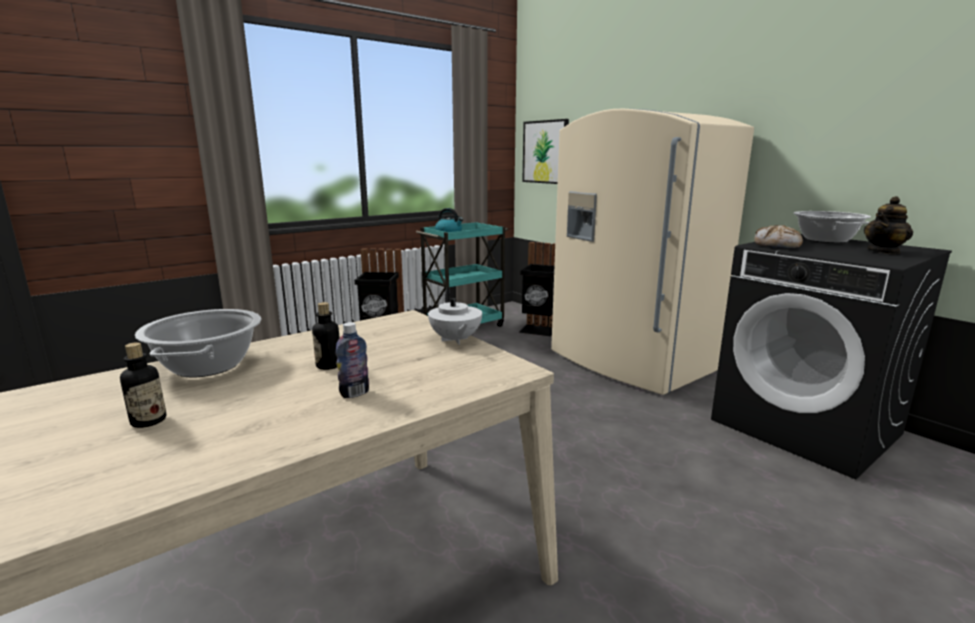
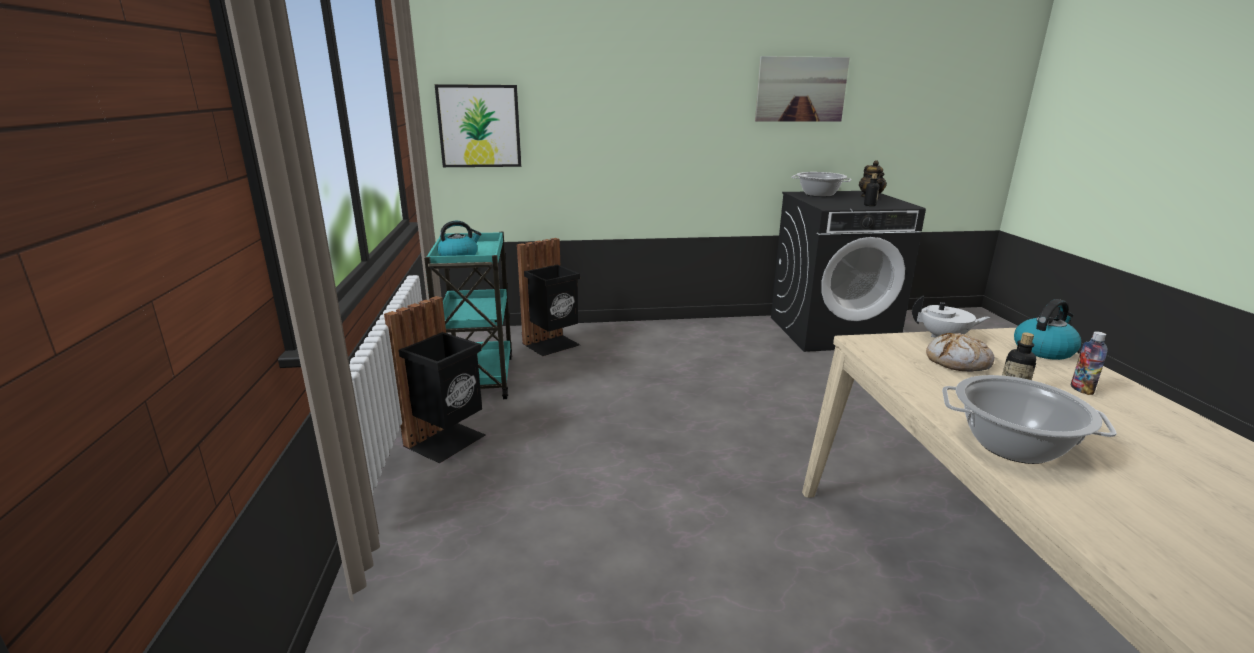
camera: 60 degrees left, 5 degrees up
bottle [120,342,166,428] -> bottle moved to [864,173,879,206]
beige fridge [551,109,754,395] -> none
bread [754,225,803,248] -> bread moved to [926,333,995,371]
none -> picture [755,56,850,122]
none -> kettle [1014,299,1081,360]

